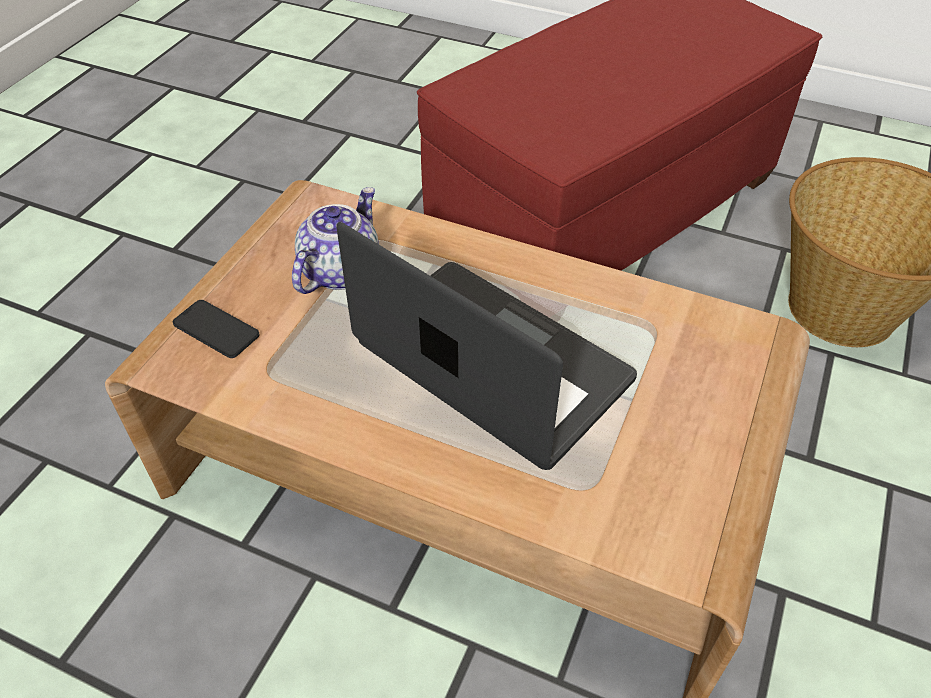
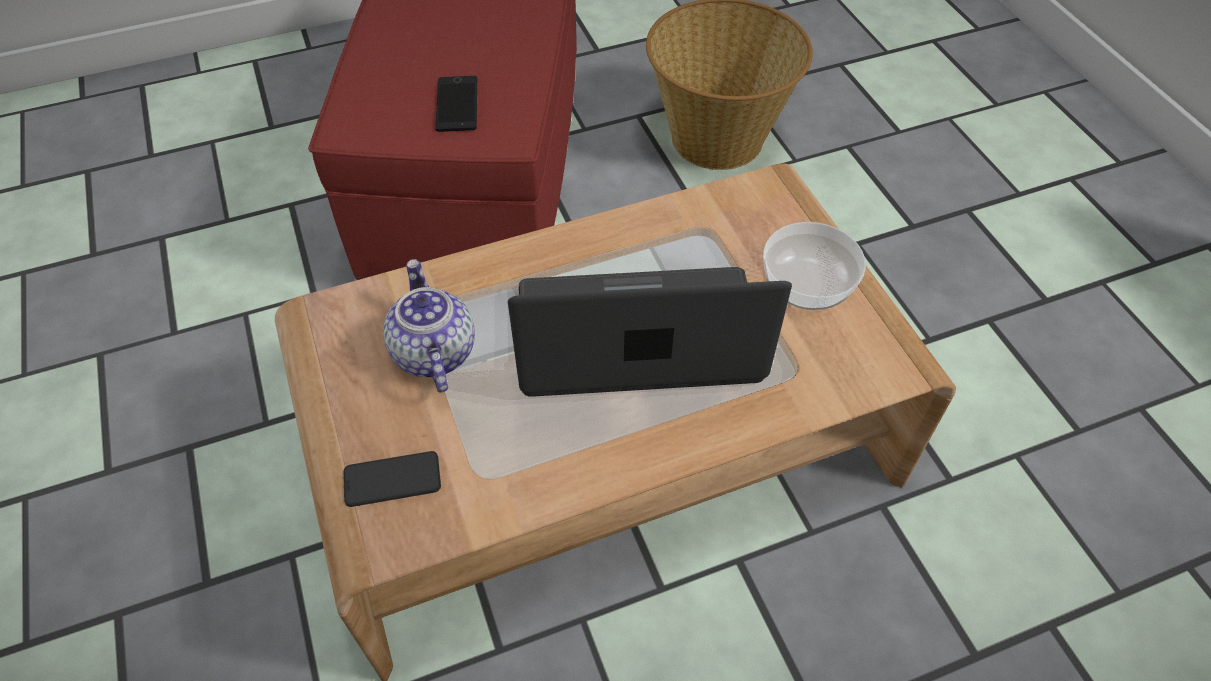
camera: 45 degrees left, 5 degrees up
none -> phone [435,76,477,132]
none -> bowl [763,222,866,310]

